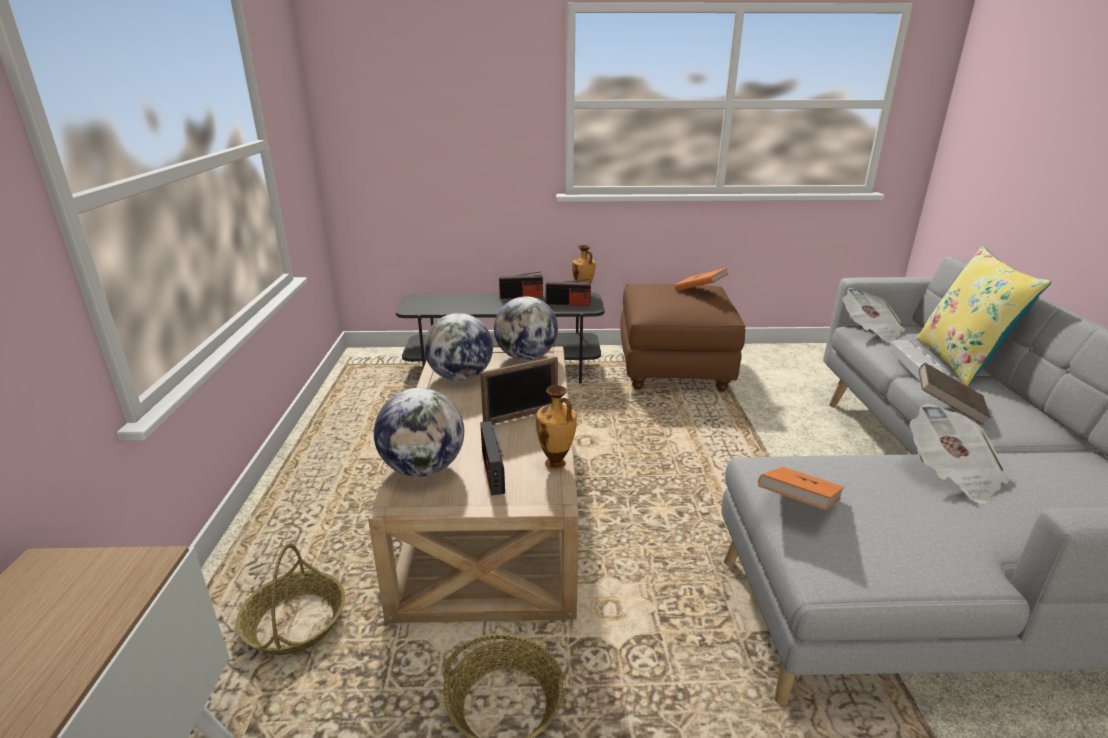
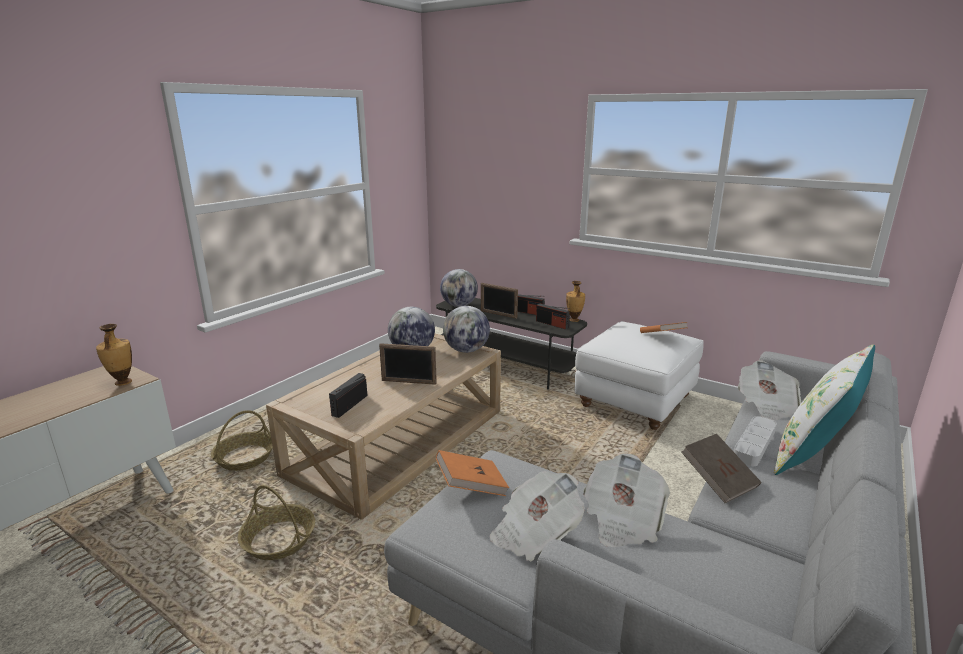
camera: 35 degrees right, 5 degrees down
globe [374,388,464,477] -> globe moved to [440,269,478,307]
vase [536,385,577,470] -> vase moved to [96,324,132,386]
brown ottoman [621,284,745,392] -> white ottoman [574,321,704,430]
yellow pillow [916,246,1052,387] -> white pillow [774,344,875,475]
none -> picture frame [481,283,518,319]
none -> newspaper [490,471,585,561]

